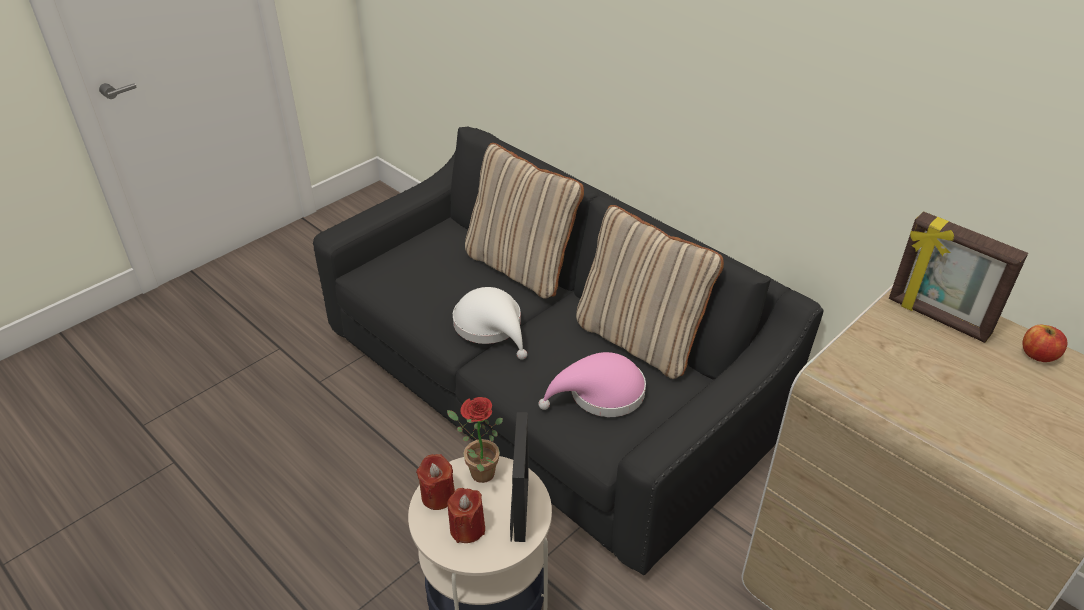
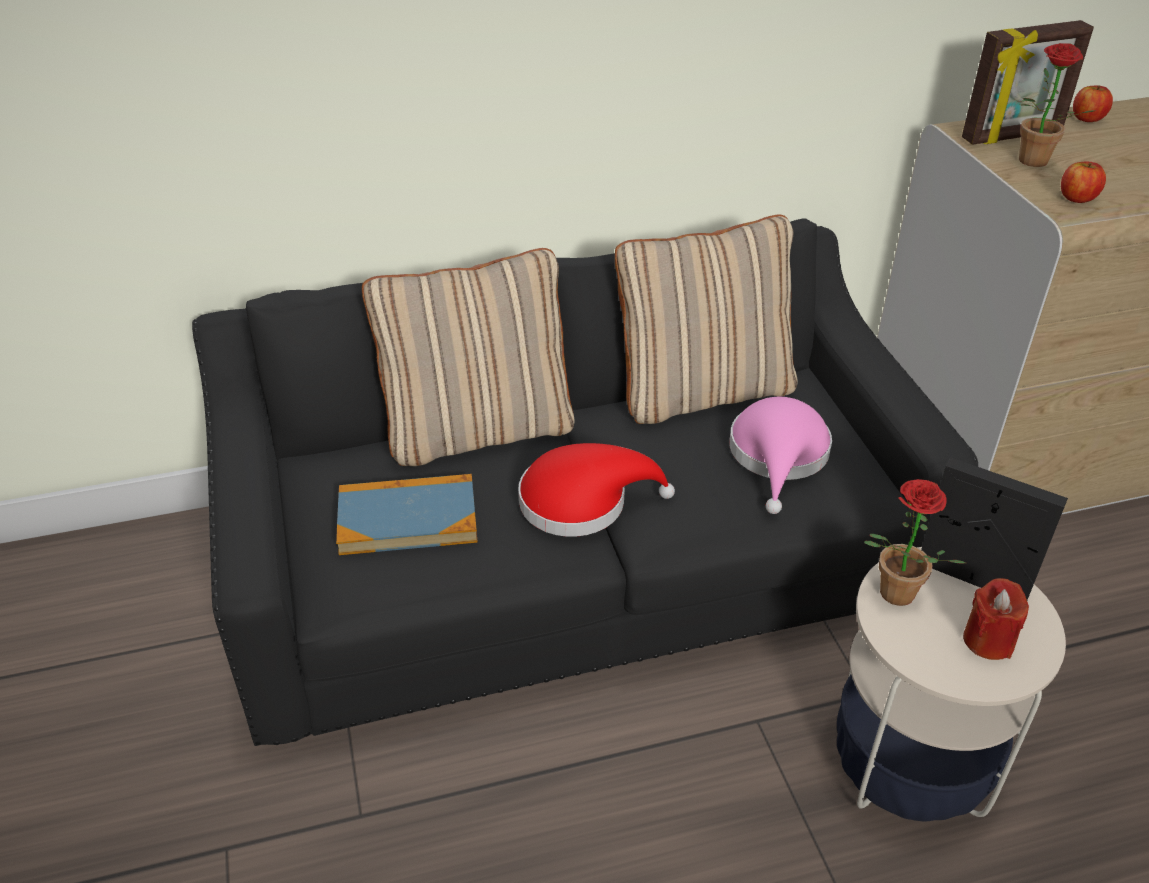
camera: 60 degrees left, 0 degrees up
red candle [416,454,455,510] -> none
white hat [453,287,527,360] -> red hat [518,443,675,537]
none -> book [336,474,478,555]
none -> potted plant [1018,43,1095,167]
none -> apple [1061,162,1106,203]

